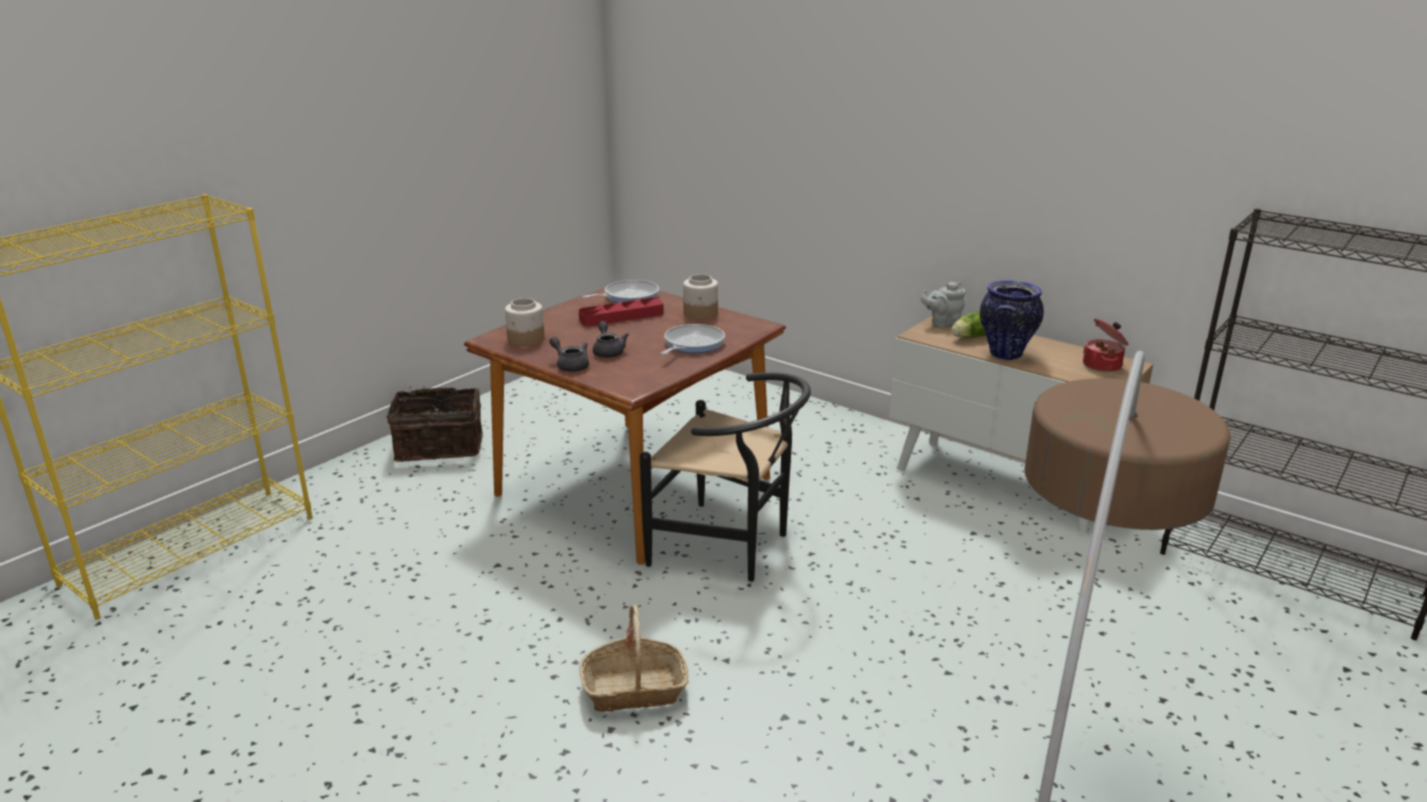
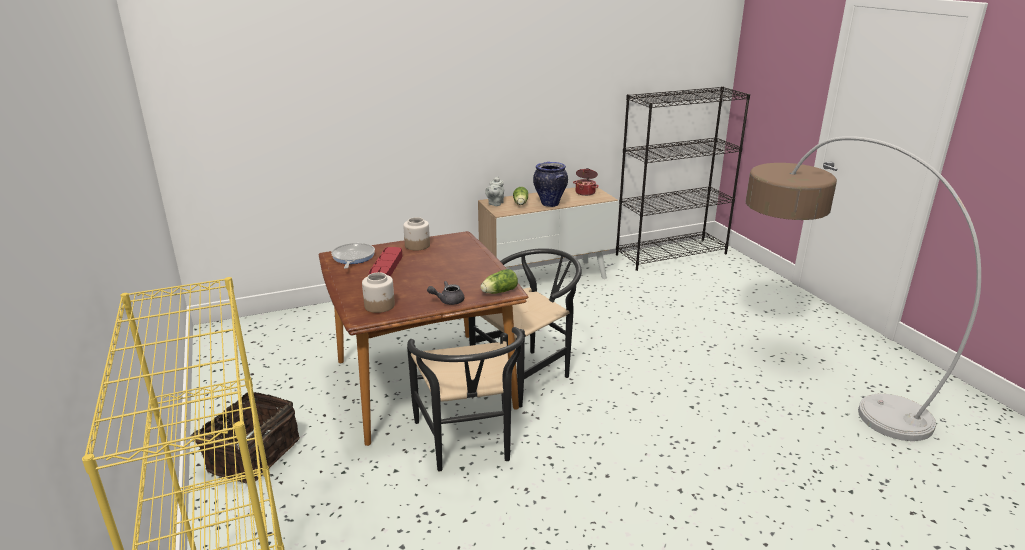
camera: 60 degrees left, 0 degrees up
basket [579,605,689,712] -> none
grey teapot [593,321,629,358] -> none
frying pan [661,324,725,355] -> none
none -> black chair [407,327,524,472]
none -> lettuce [481,269,518,294]

